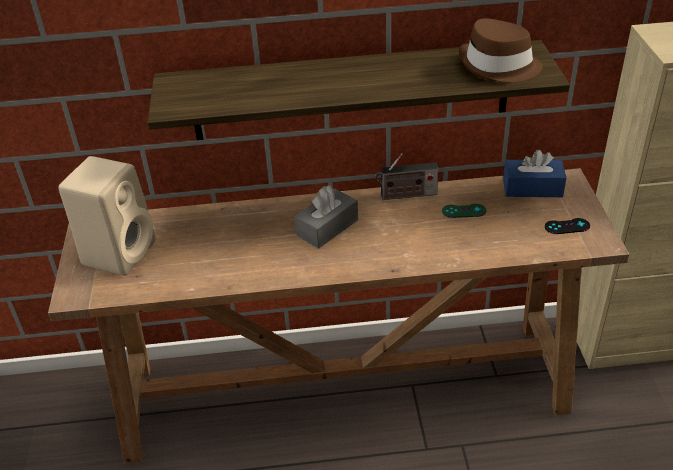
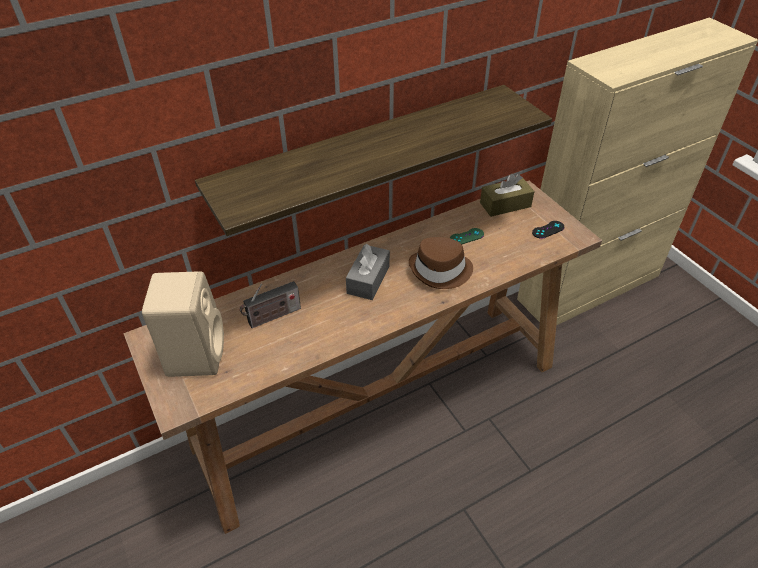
camera: 25 degrees left, 5 degrees up
radio [375,153,439,200] -> radio moved to [240,281,301,328]
brown hat [459,18,543,82] -> brown hat moved to [409,237,473,289]
blue tissue box [503,150,566,197] -> brown tissue box [480,174,535,217]

